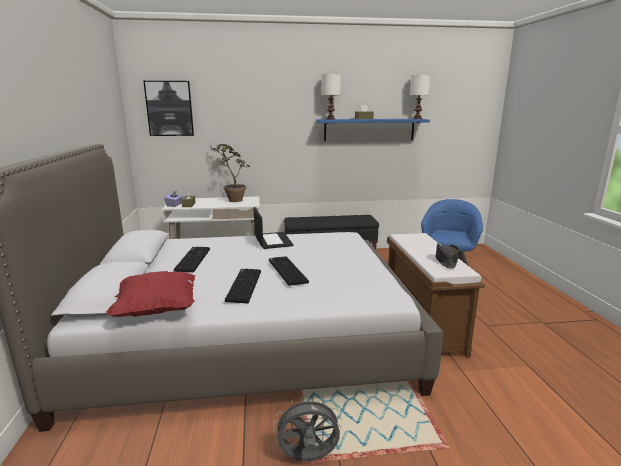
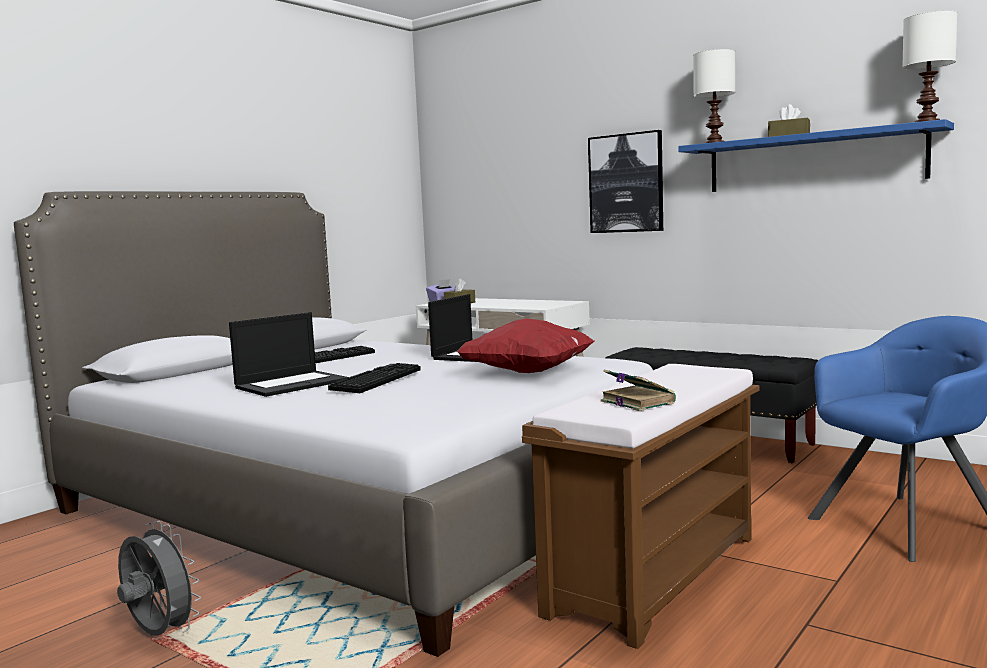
camera: 45 degrees right, 10 degrees down
red pillow [106,271,195,317] -> red pillow moved to [457,318,594,373]
picture [143,81,194,136] -> picture moved to [588,130,663,233]
potted plant [210,144,250,202] -> none
keyboard [225,269,261,303] -> laptop [229,312,348,397]
black hat [436,243,459,268] -> book [601,370,676,411]

